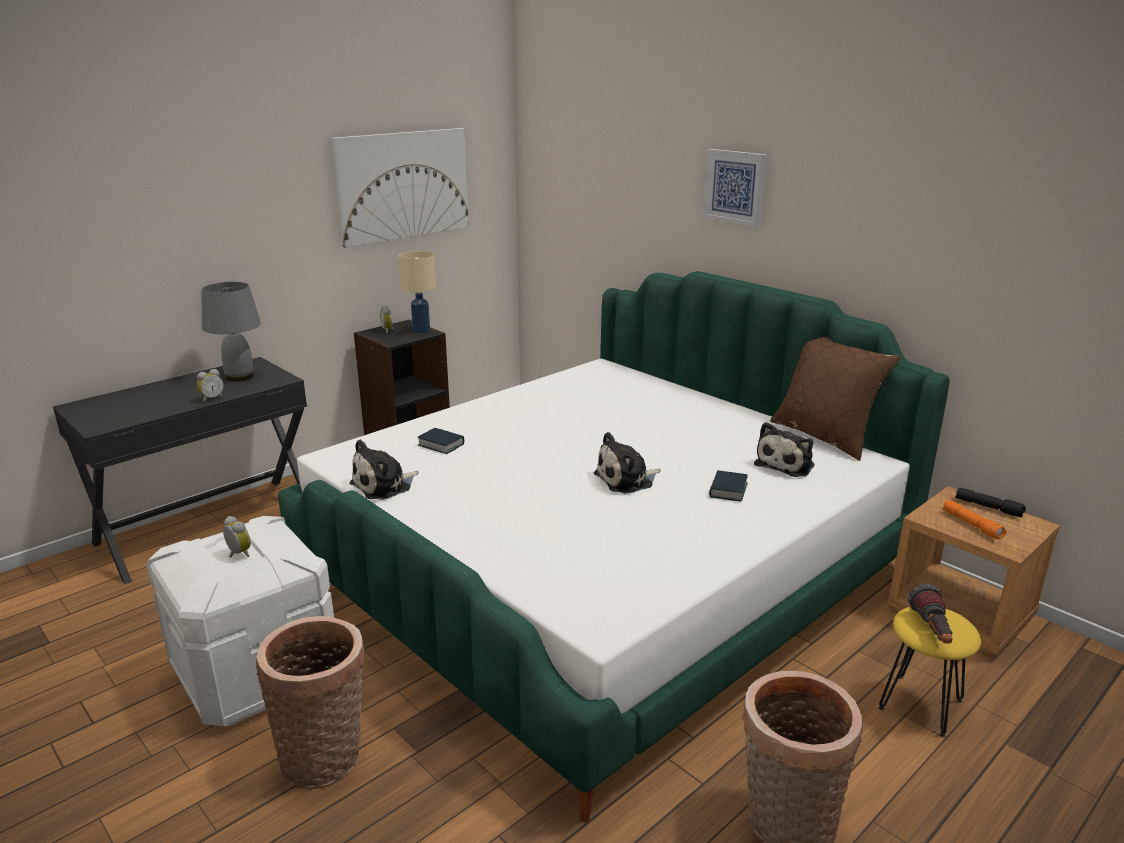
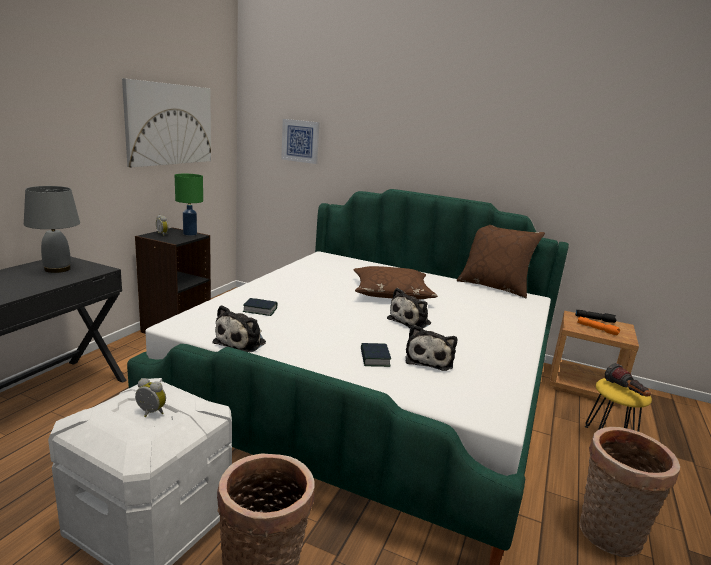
camera: 25 degrees left, 5 degrees down
alarm clock [197,369,224,402] -> none
beige table lamp [398,251,436,333] -> green table lamp [175,174,203,236]
picture [703,149,768,227] -> picture moved to [281,119,320,164]
book [709,470,748,502] -> book moved to [361,343,391,367]
plush toy [754,422,815,477] -> plush toy moved to [405,325,457,371]
none -> brown pillow [354,266,438,300]

